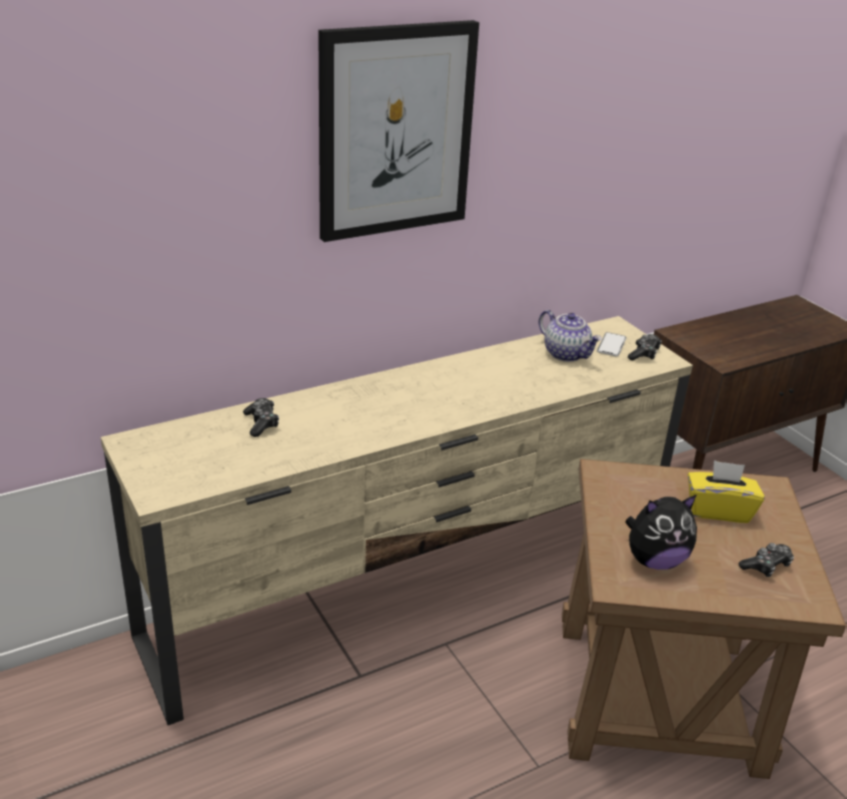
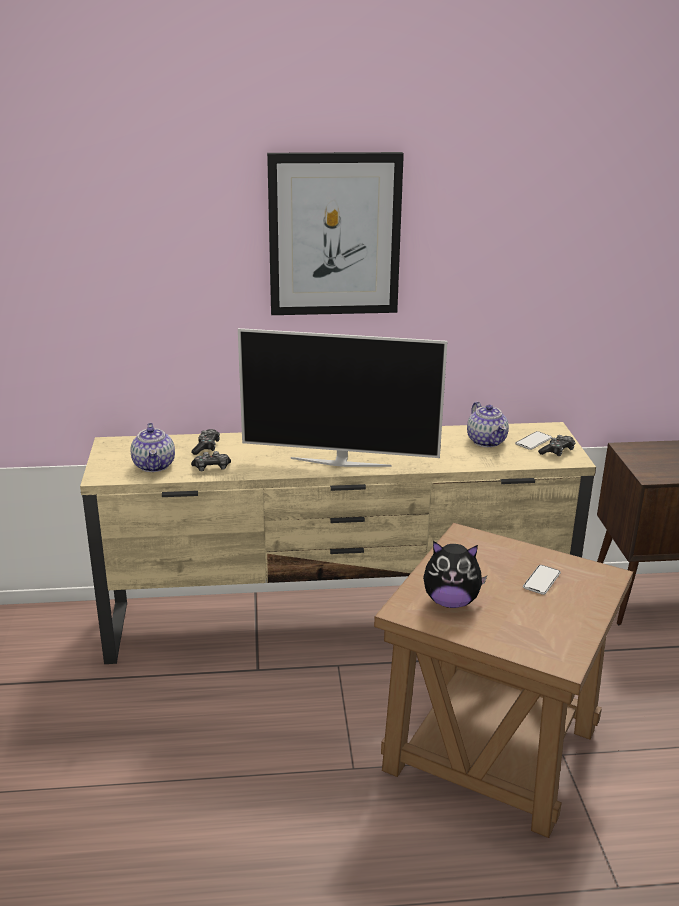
camera: 25 degrees right, 5 degrees down
yellow tissue box [688,460,765,523] -> phone [523,565,561,595]
game controller [739,543,794,577] -> game controller moved to [191,451,231,471]
none -> teapot [130,423,175,472]
none -> television [238,328,448,467]

